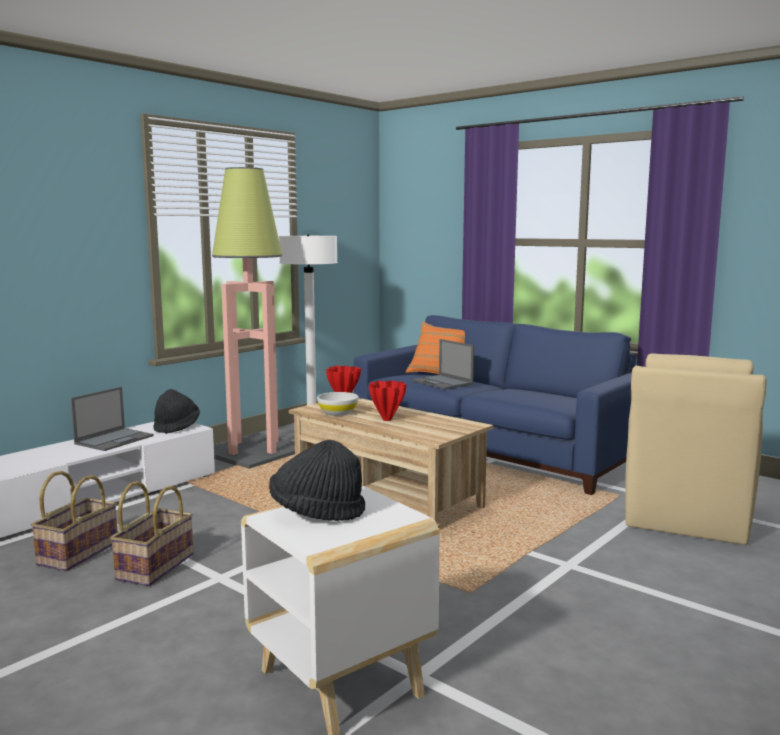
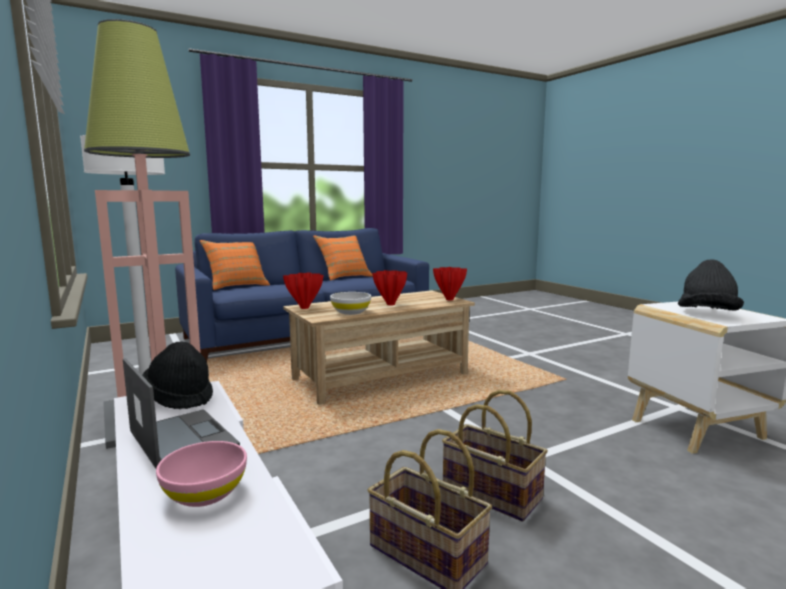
camera: 70 degrees left, 0 degrees up
laptop [412,339,474,389] -> none
beige armchair [625,353,767,545] -> none
none -> pink bowl [156,441,247,507]
none -> orange pillow [313,235,373,281]
none -> red vase [433,267,467,300]

